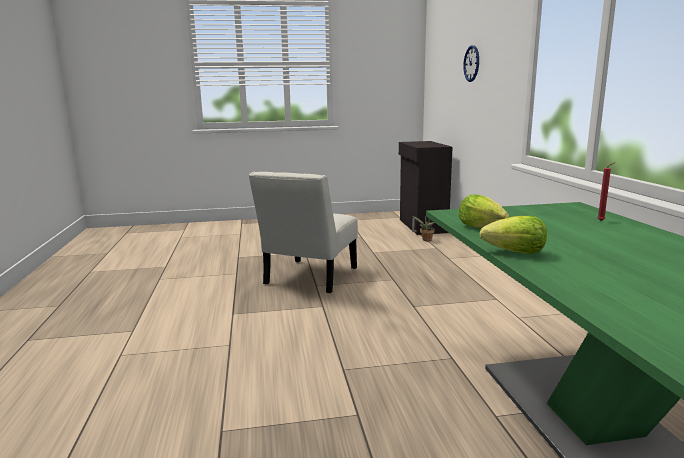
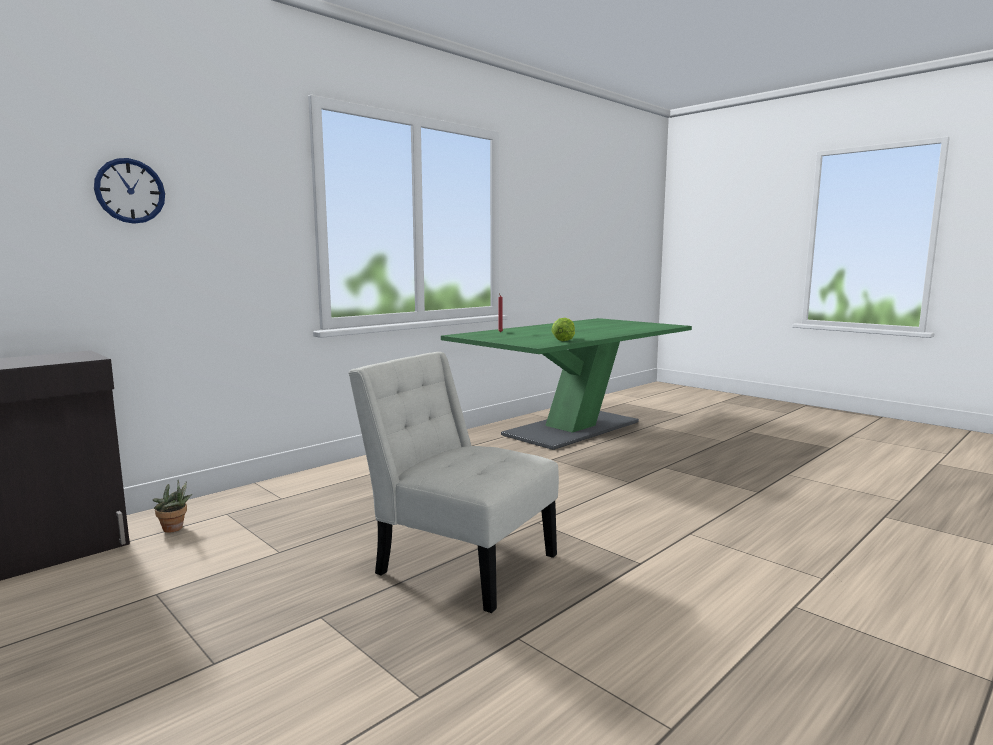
camera: 125 degrees left, 5 degrees down
white chair [248,172,358,293] -> white chair turned 135 degrees counterclockwise [348,352,559,613]
lettuce [480,216,547,254] -> none

